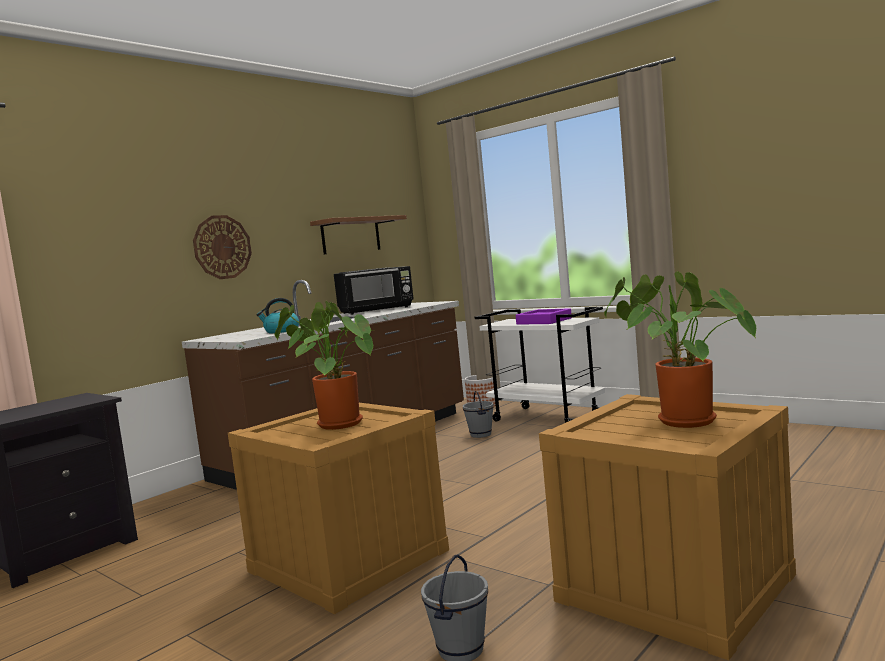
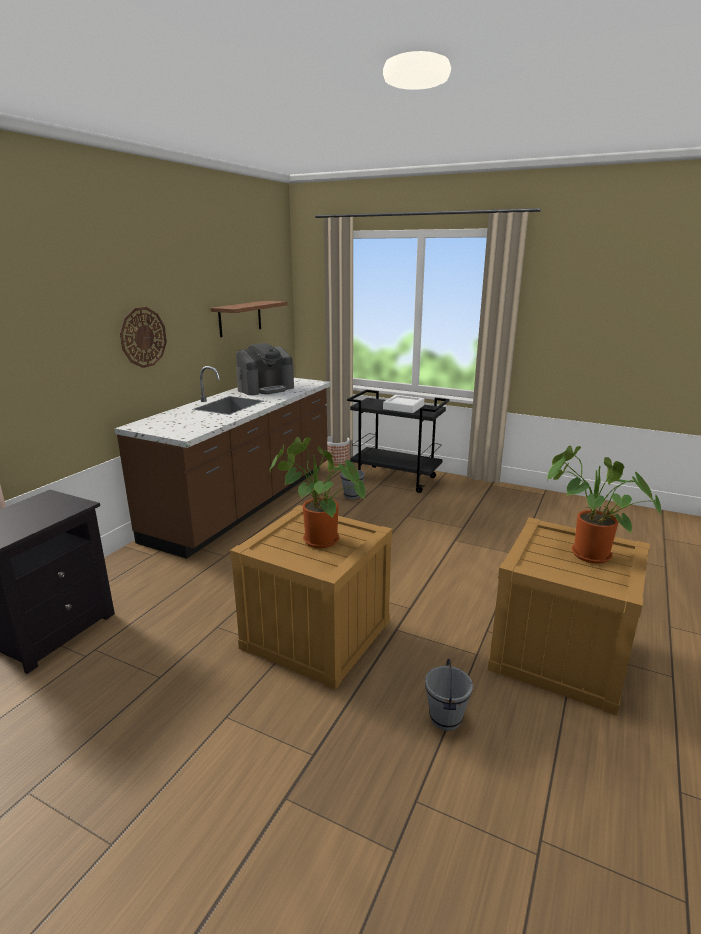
camera: 15 degrees left, 15 degrees up
kettle [256,298,299,333] -> none
black microwave [334,266,414,315] -> coffee machine [236,343,294,395]
white cart [474,307,605,423] -> black cart [347,390,449,493]
purple tray [516,308,572,325] -> white tray [383,395,424,413]

